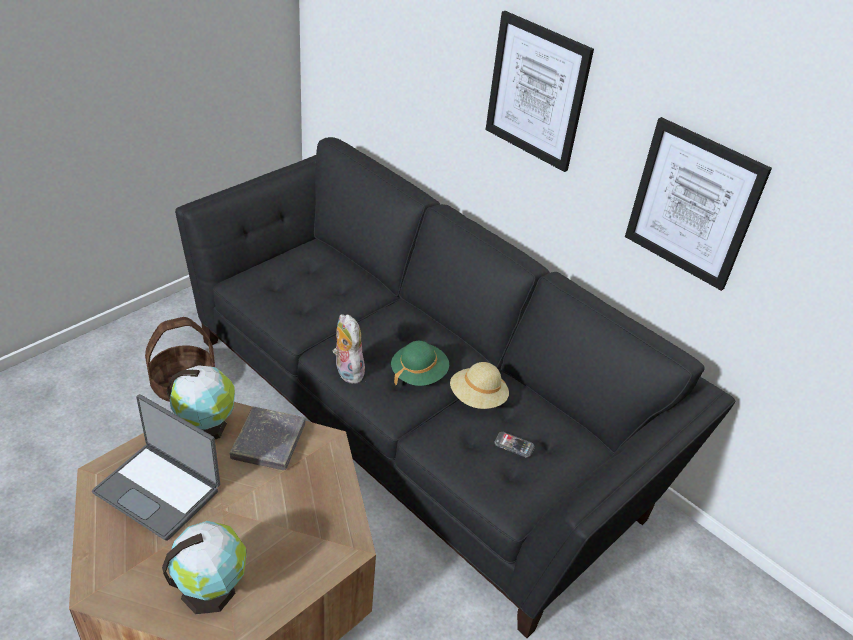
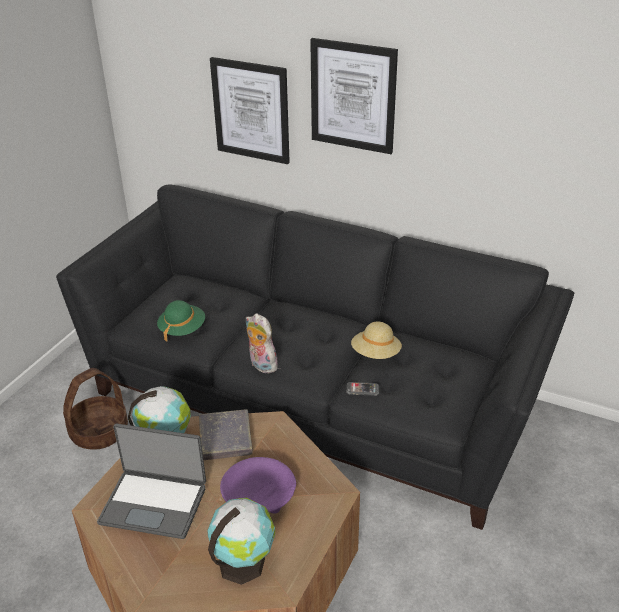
camera: 15 degrees left, 5 degrees down
green hat [391,341,450,386] -> green hat moved to [157,300,205,342]
phone [494,432,535,458] -> phone moved to [346,382,379,396]
picture [625,117,772,291] -> picture moved to [210,57,290,164]
none -> purple bowl [220,457,296,514]

